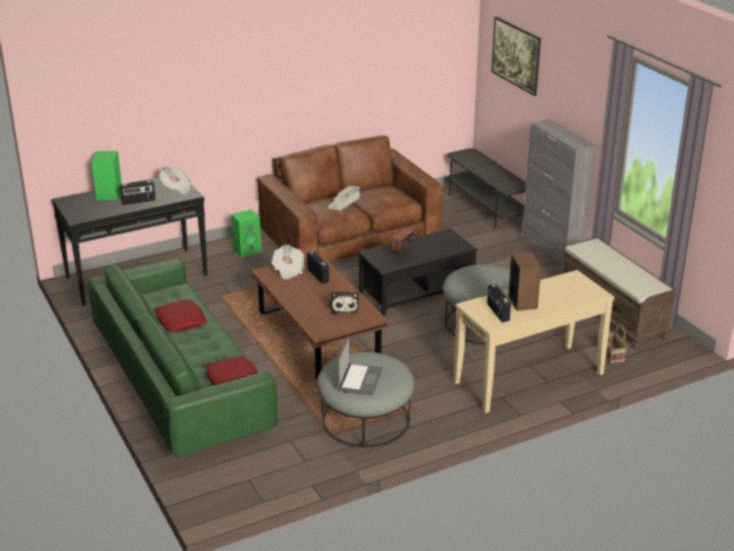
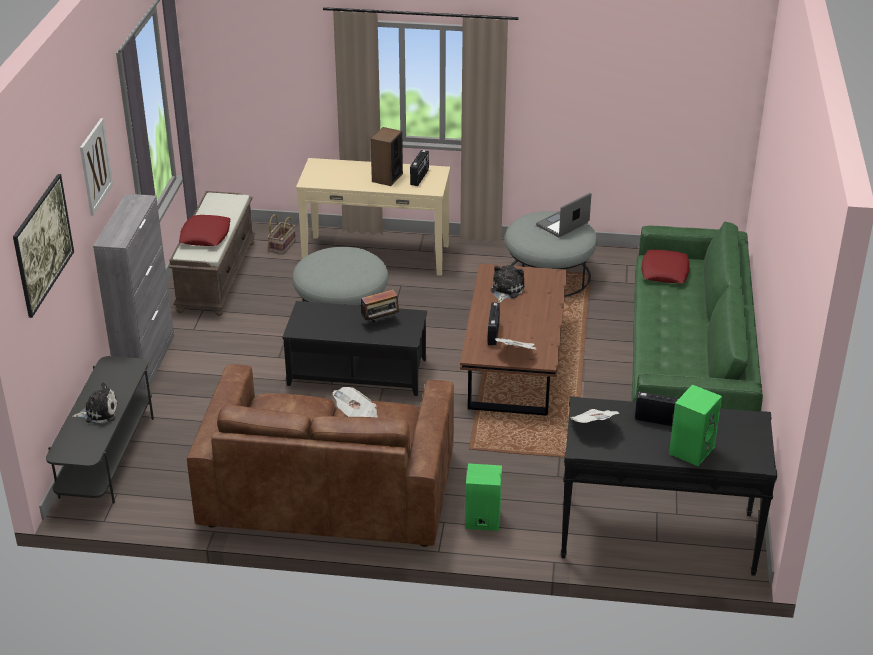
camera: 145 degrees left, 5 degrees up
red pillow [155,300,207,332] -> red pillow moved to [179,215,230,246]
none -> plush toy [72,382,118,424]
none -> picture [80,118,113,216]

